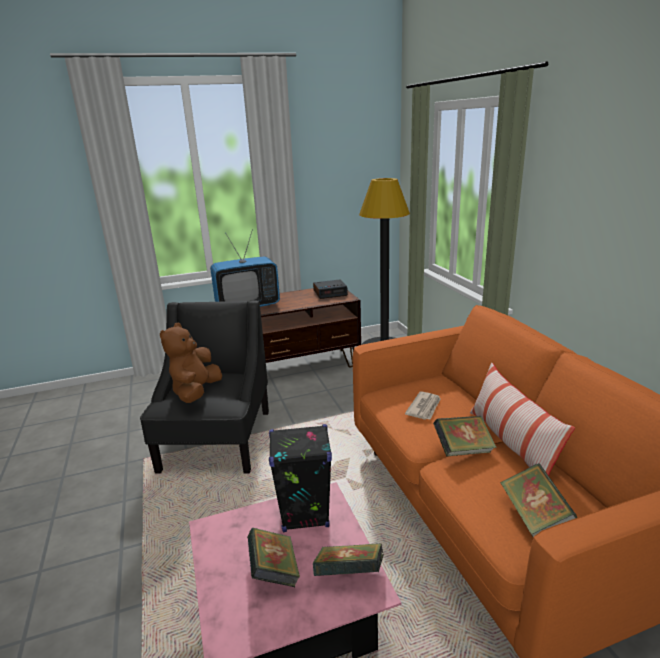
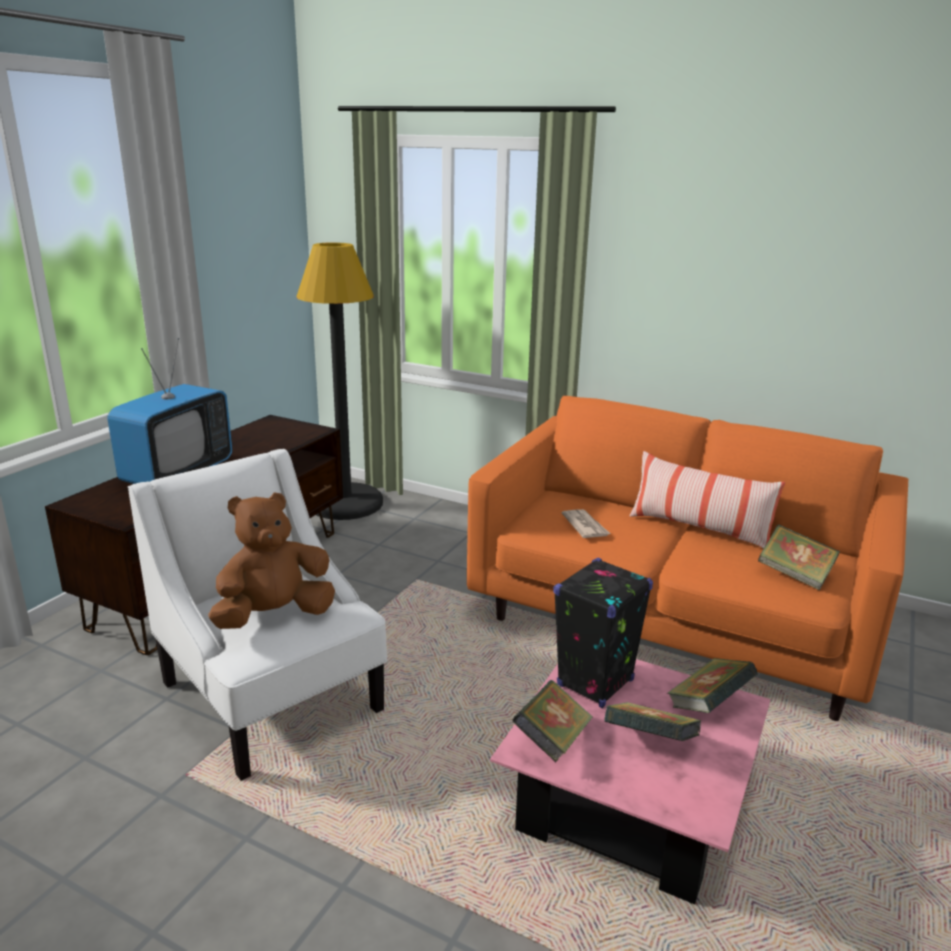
camera: 45 degrees left, 0 degrees up
black armchair [140,301,269,474] -> white armchair [128,449,388,781]
brown plush toy [160,322,222,403] -> brown plush toy turned 90 degrees clockwise [208,492,335,629]
alarm clock [313,279,348,299] -> none
book [433,416,496,456] -> book moved to [512,680,593,763]

